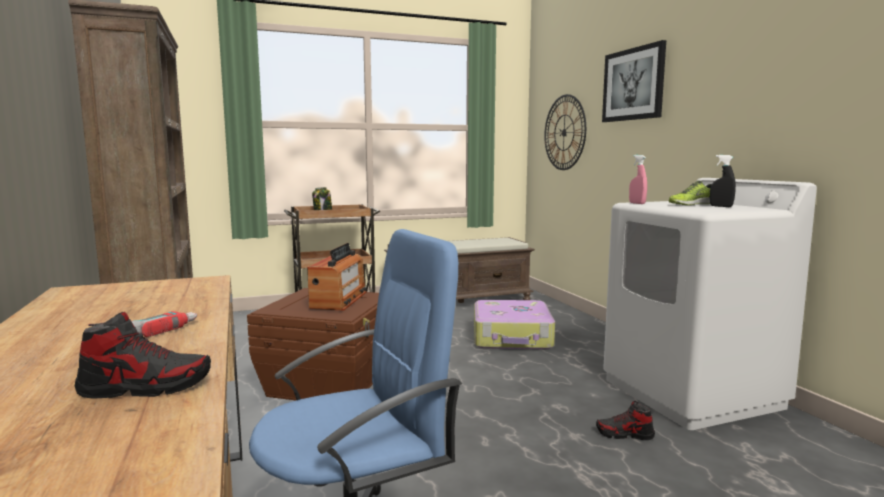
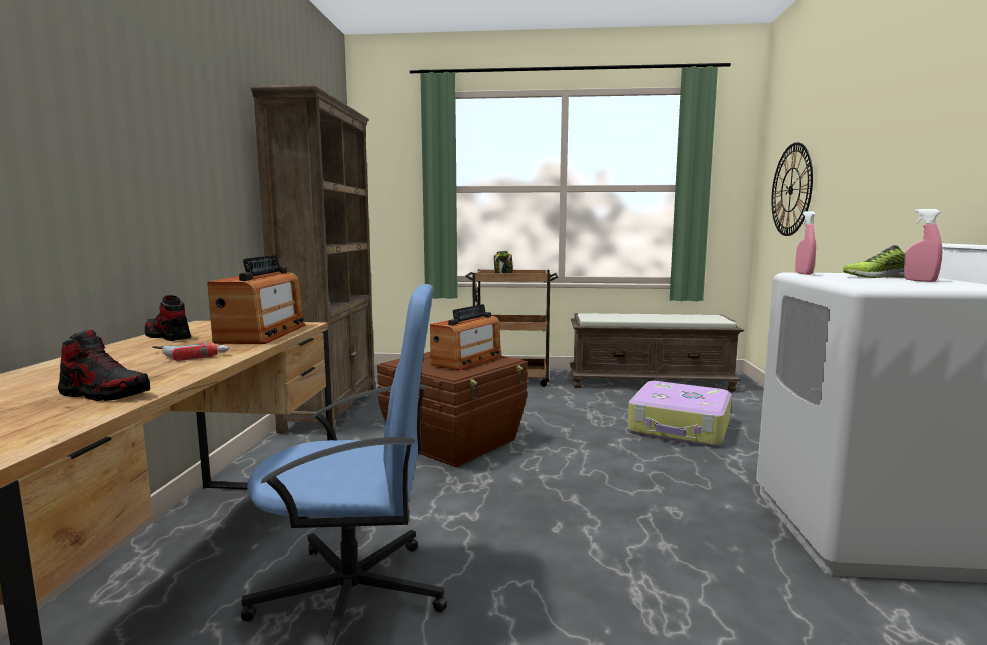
camera: 25 degrees right, 0 degrees up
shoe [596,401,655,440] -> shoe moved to [145,295,191,341]
picture [602,40,666,122] -> none
black spray bottle [710,155,736,207] -> pink spray bottle [904,209,942,282]
none -> radio [207,255,306,344]

